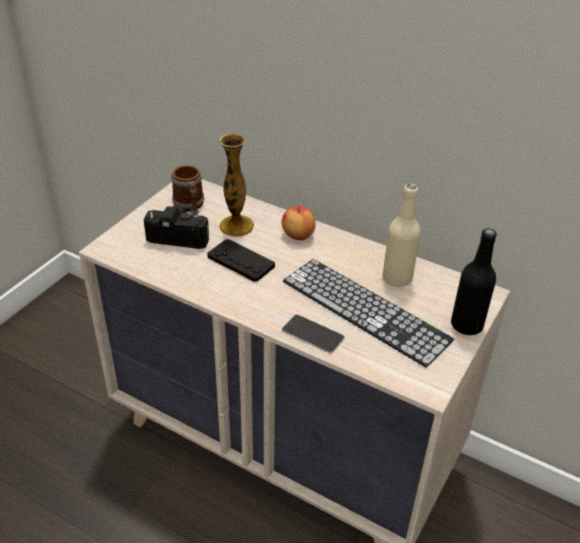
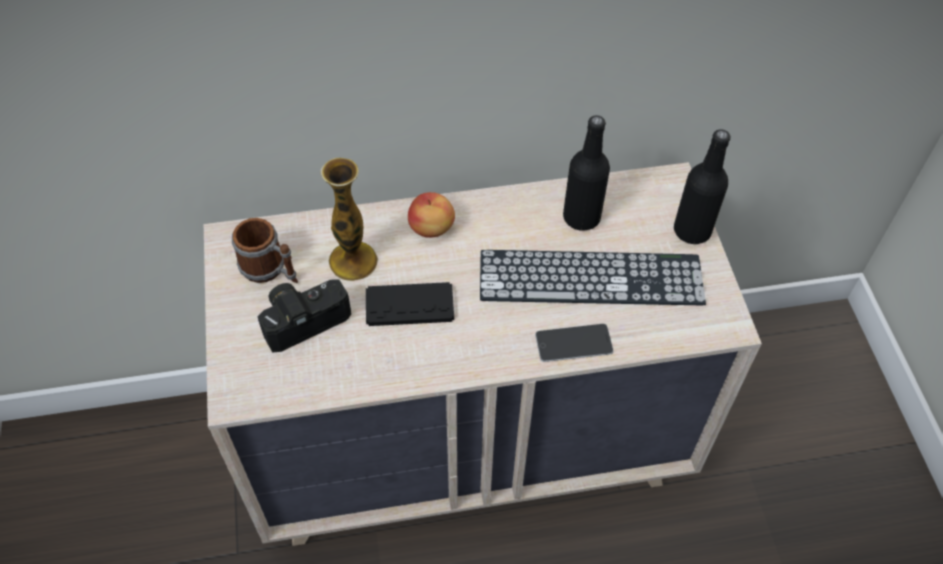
camera: 40 degrees left, 15 degrees up
beige bottle [382,184,421,287] -> black bottle [563,115,610,231]

